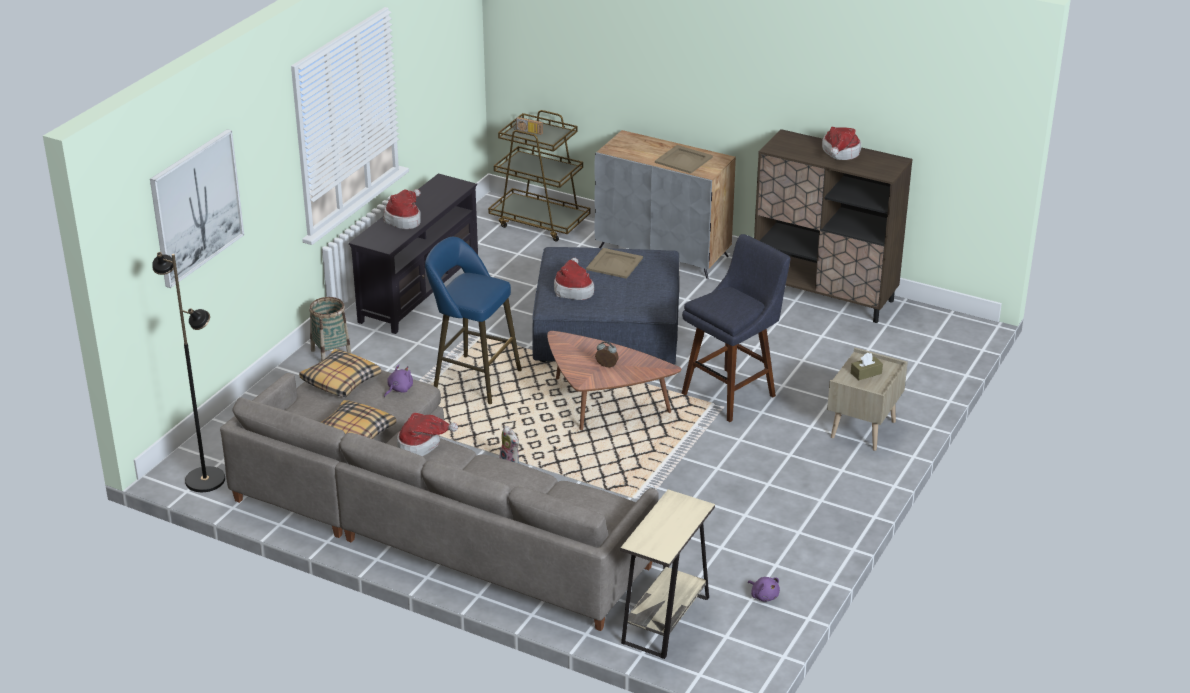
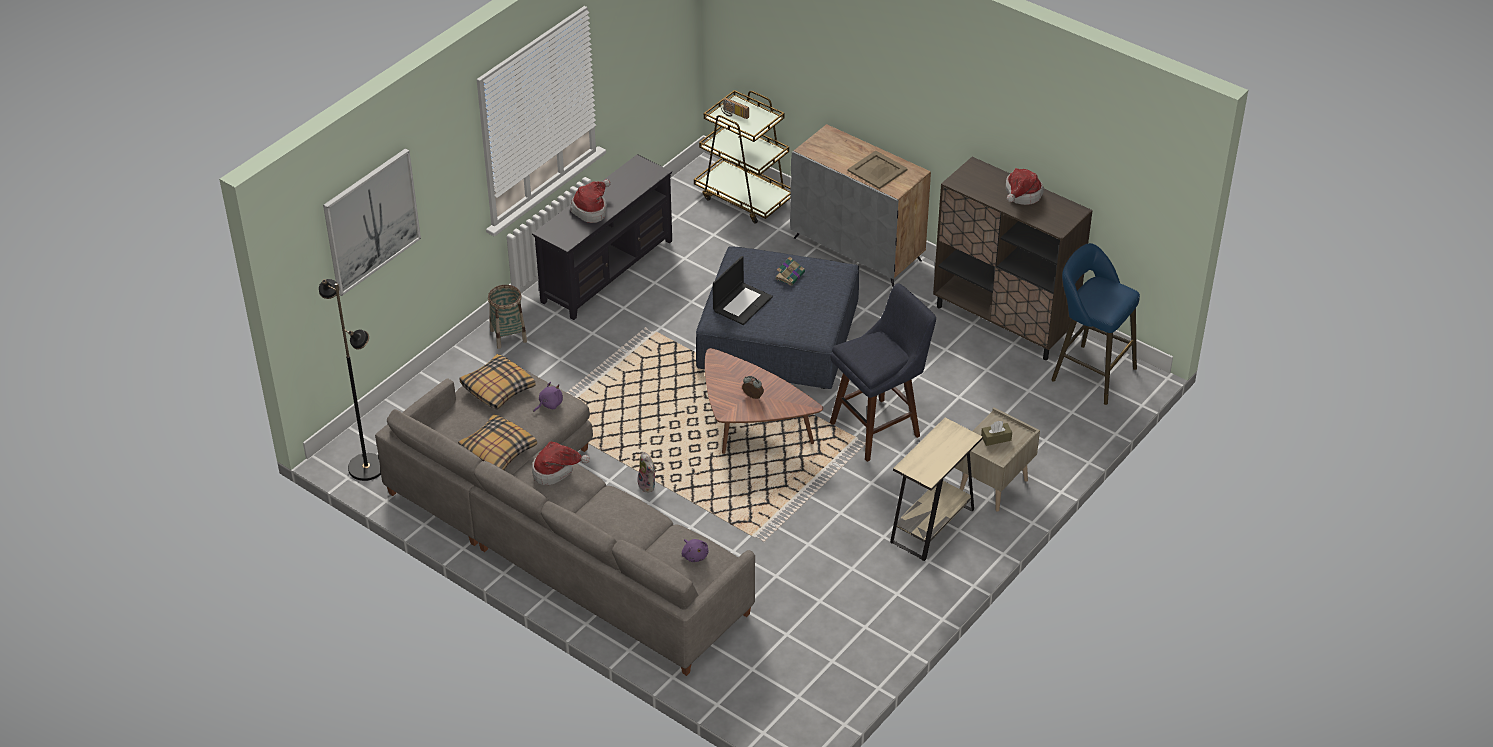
camera: 10 degrees right, 10 degrees up
blue stool [425,237,522,404] -> blue stool moved to [1051,243,1140,405]
hat [554,258,594,300] -> laptop [713,256,773,325]
beige tray [586,248,643,279] -> book [775,256,805,286]
beige side table [620,489,715,659] -> beige side table moved to [890,418,983,561]
purple plush toy [748,577,780,602] -> purple plush toy moved to [682,539,709,562]

